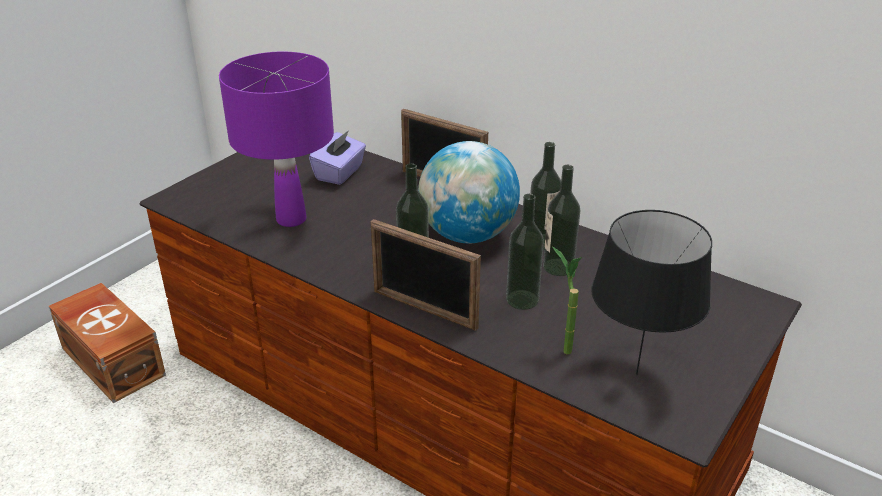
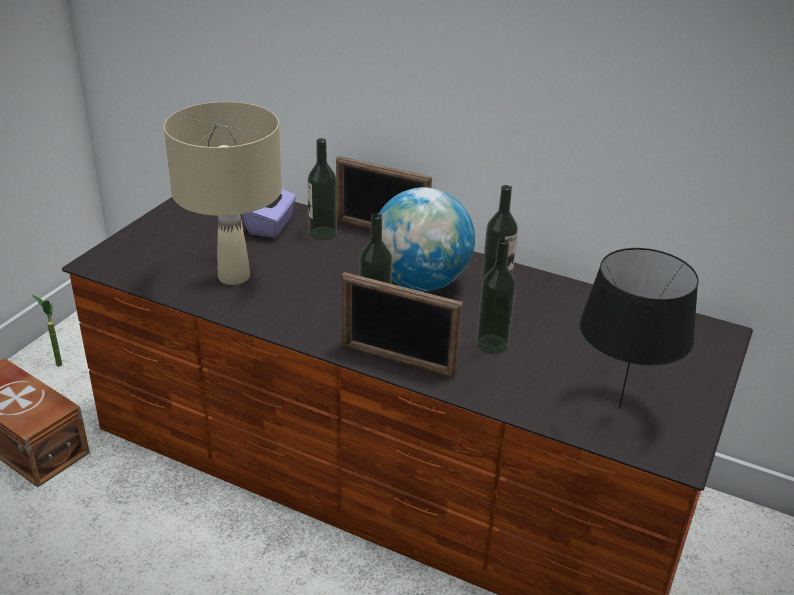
camera: 10 degrees left, 0 degrees up
purple table lamp [219,52,334,227] -> beige table lamp [164,102,282,285]
bottle [543,165,580,276] -> bottle moved to [308,138,337,240]
potted plant [552,246,582,354] -> potted plant moved to [32,295,62,367]

